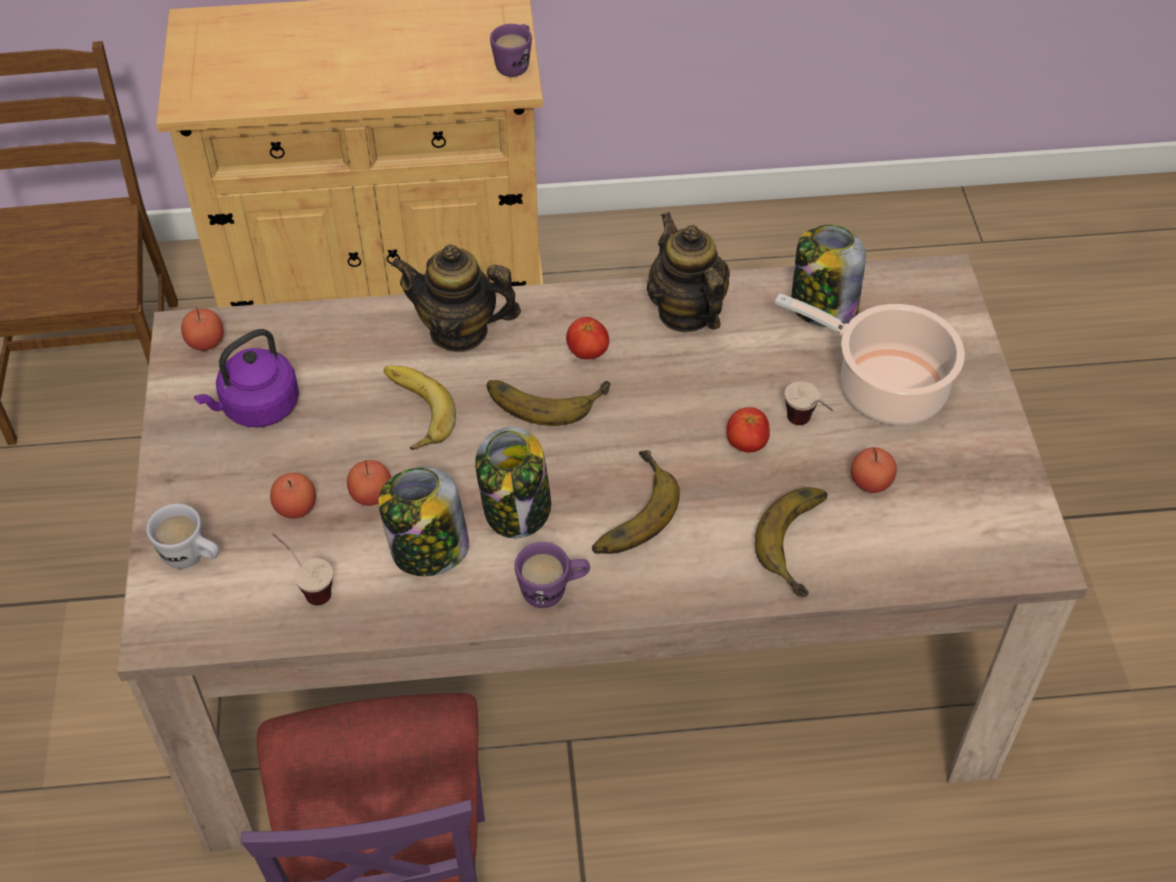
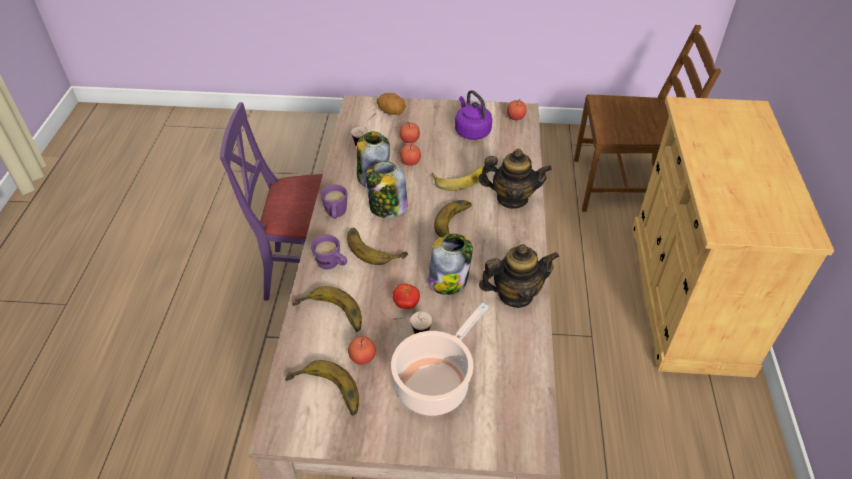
camera: 100 degrees right, 5 degrees down
white mug [146,504,219,569] -> potato [377,93,406,115]
teapot [391,244,521,352] -> teapot turned 75 degrees clockwise [478,149,552,209]
purple mug [490,24,532,77] -> purple mug moved to [311,235,347,269]
tomato [566,317,609,359] -> none
jar [792,225,866,327] -> jar moved to [428,234,473,295]
none -> banana [285,360,359,416]

